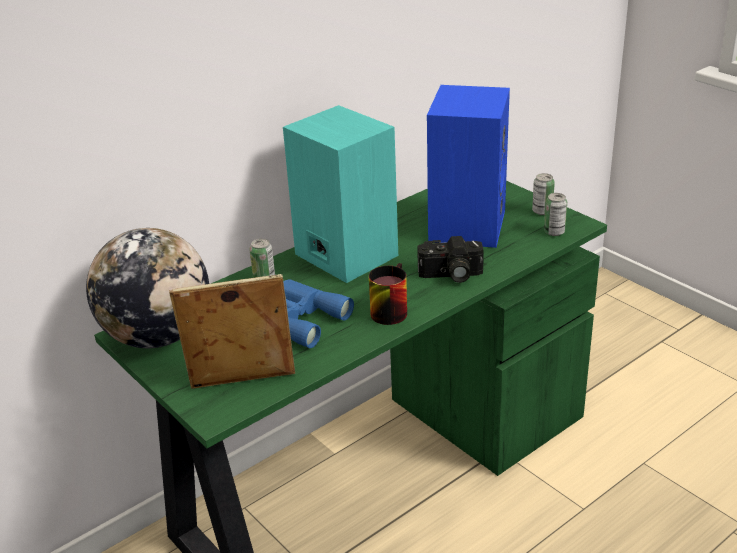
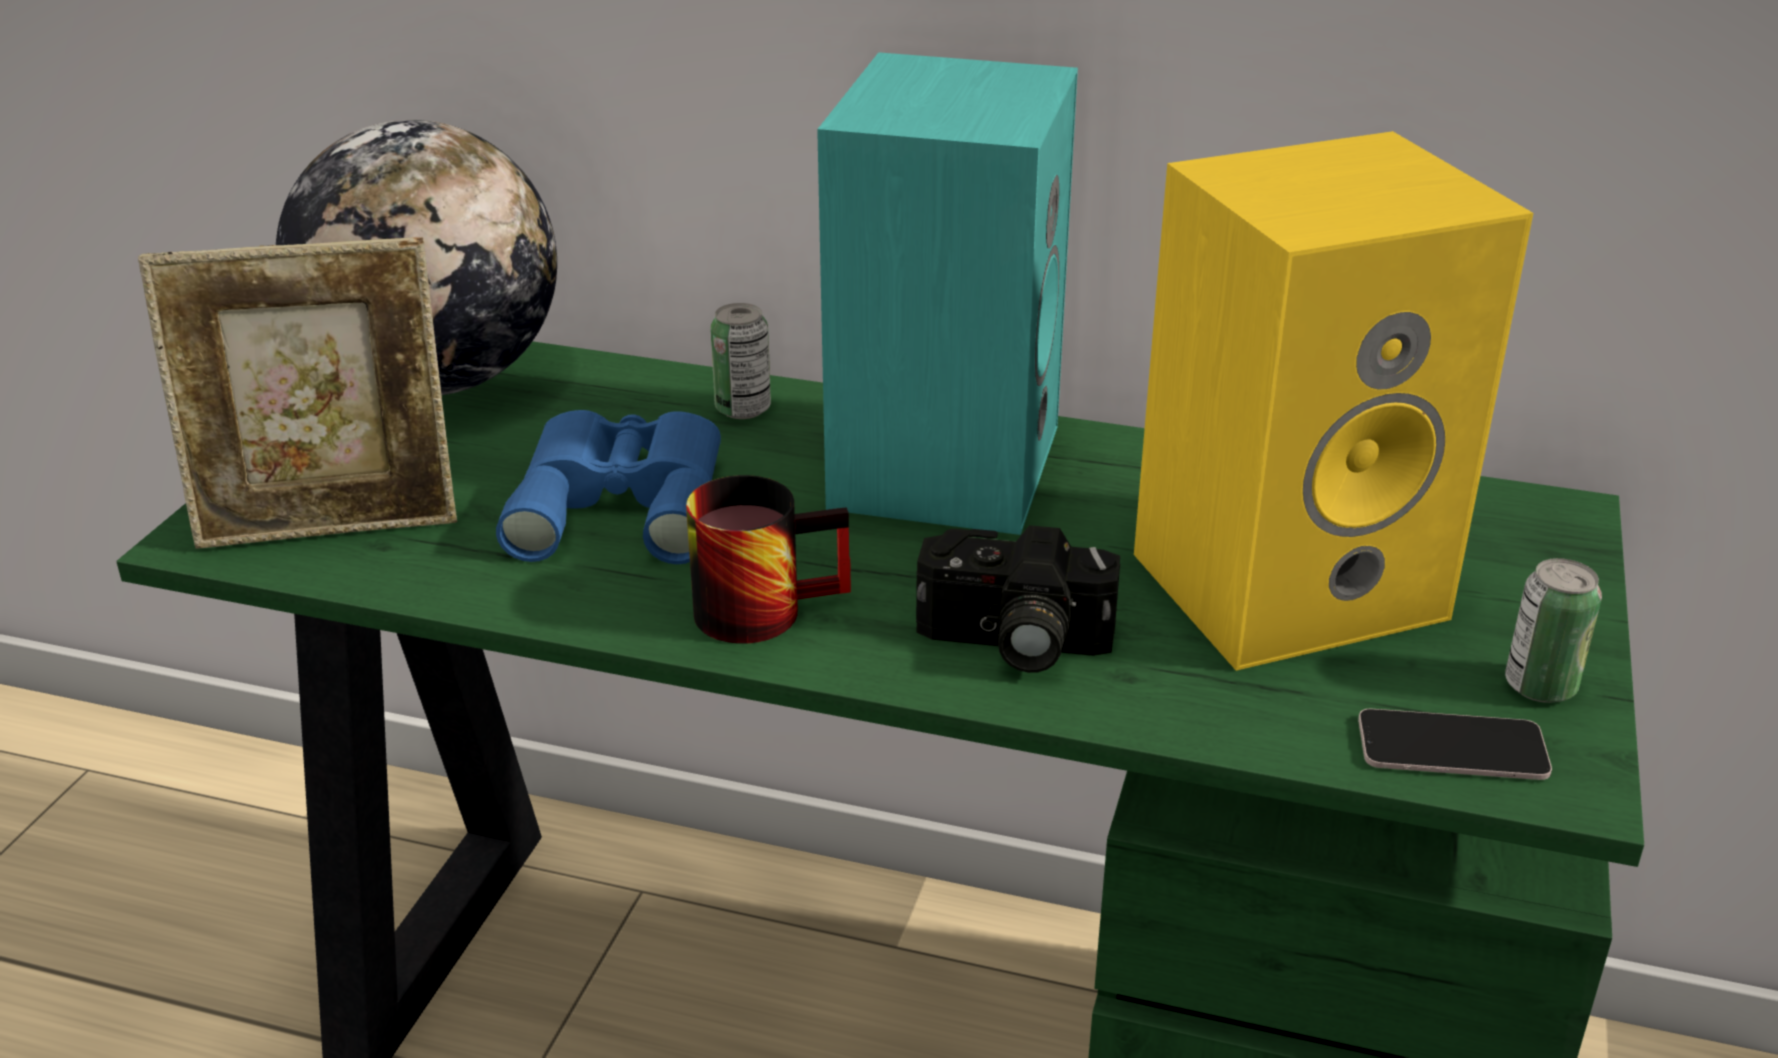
camera: 55 degrees right, 0 degrees up
picture frame [169,274,295,389] -> picture frame turned 120 degrees clockwise [138,237,457,549]
camera [417,236,484,283] -> camera turned 45 degrees counterclockwise [916,525,1120,673]
blue speaker [427,85,510,248] -> yellow speaker [1134,131,1533,671]
can [544,193,567,236] -> phone [1358,709,1552,780]

